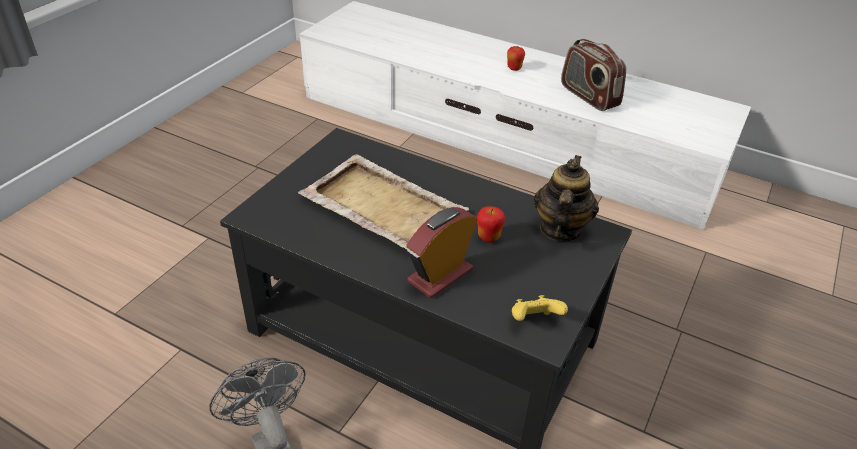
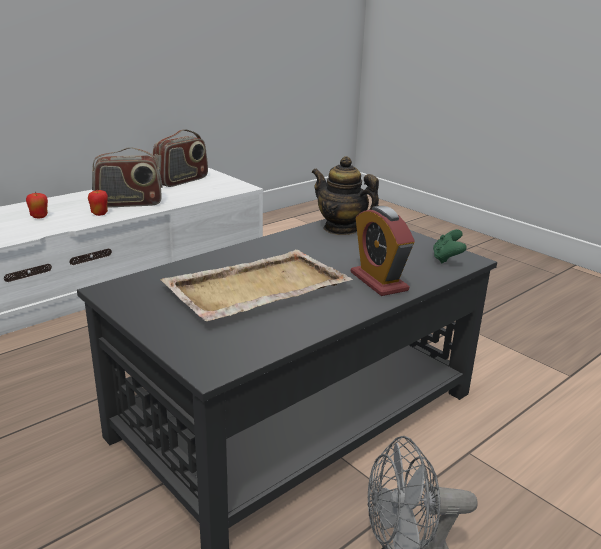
camera: 70 degrees left, 15 degrees down
apple [477,206,505,242] -> apple moved to [88,189,108,216]
yellow game controller [512,295,568,321] -> green game controller [433,229,467,264]
none -> radio [152,129,208,187]

